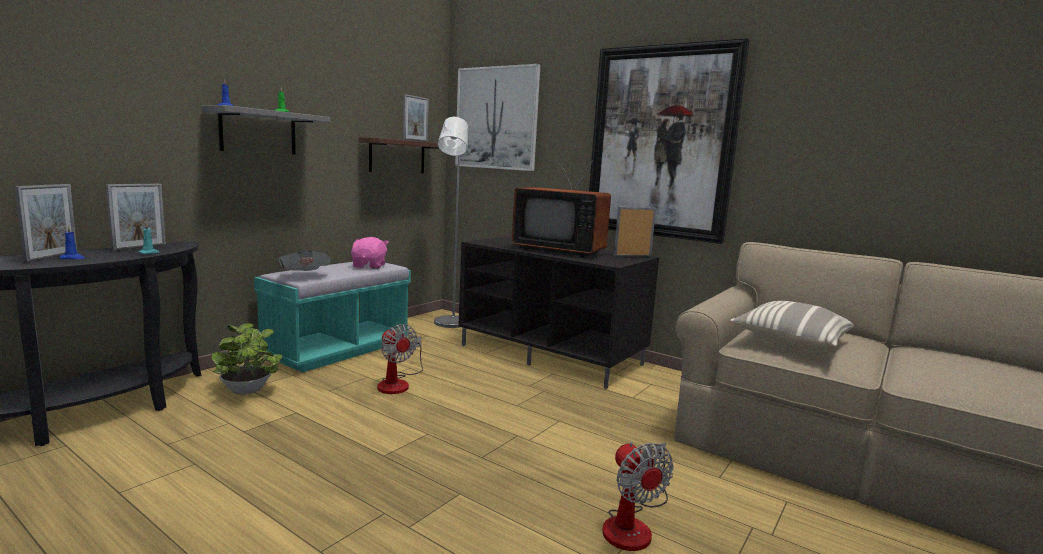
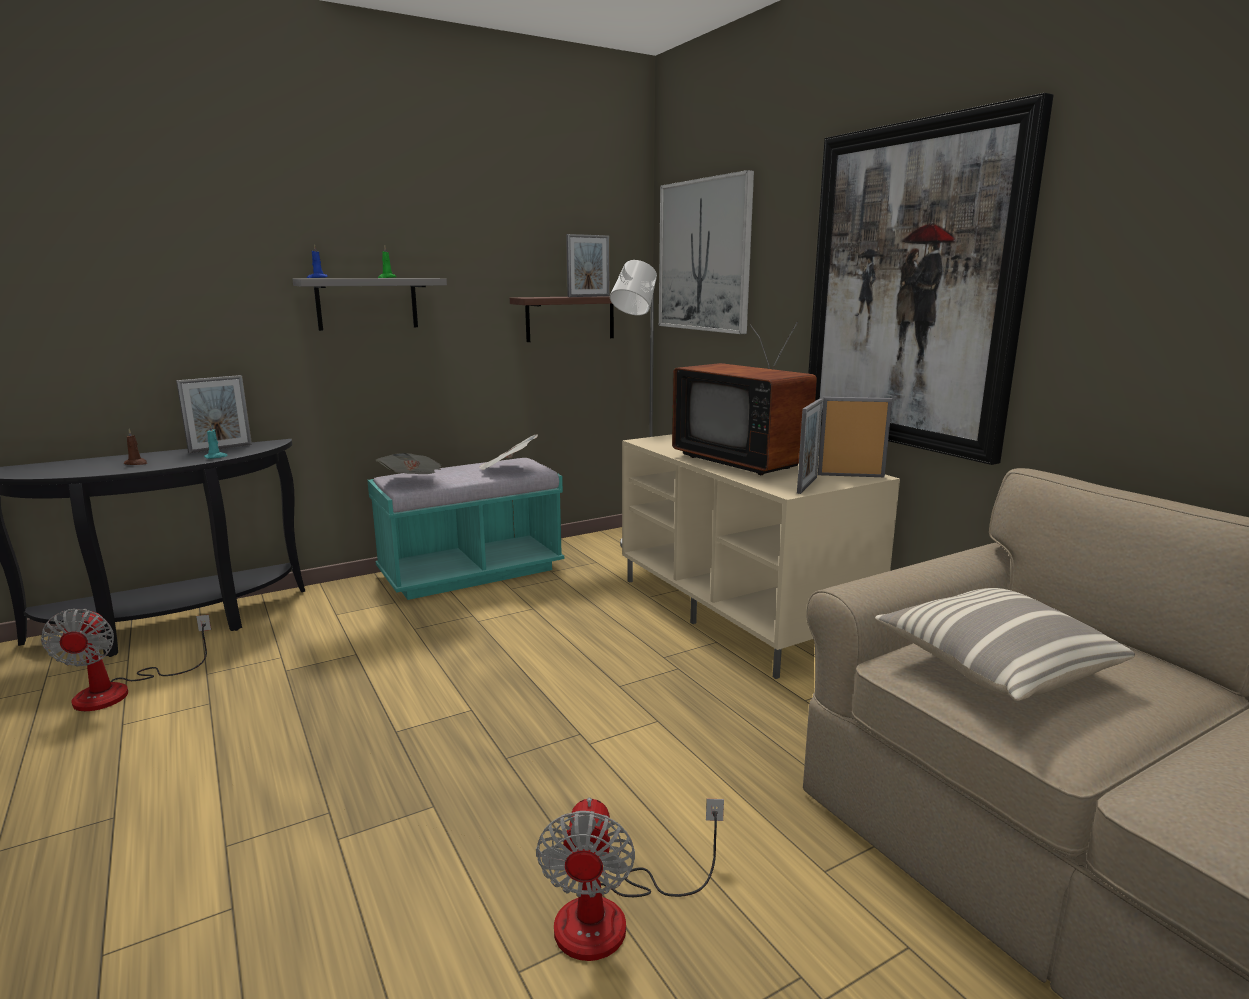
camera: 25 degrees right, 5 degrees up
picture frame [15,184,77,263] -> picture frame moved to [797,399,823,494]
blue candle [60,225,85,259] -> brown candle [124,429,147,465]
potted plant [211,323,283,395] -> none
pink plush toy [351,237,389,269] -> newspaper [479,434,538,471]
fan [377,324,423,394] -> fan moved to [41,609,211,711]
black tv stand [458,236,659,389] -> beige tv stand [622,434,900,679]

